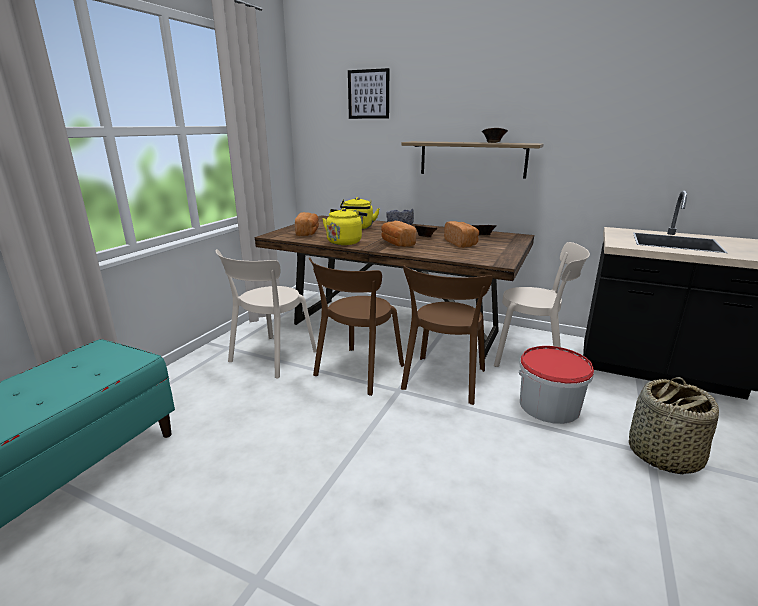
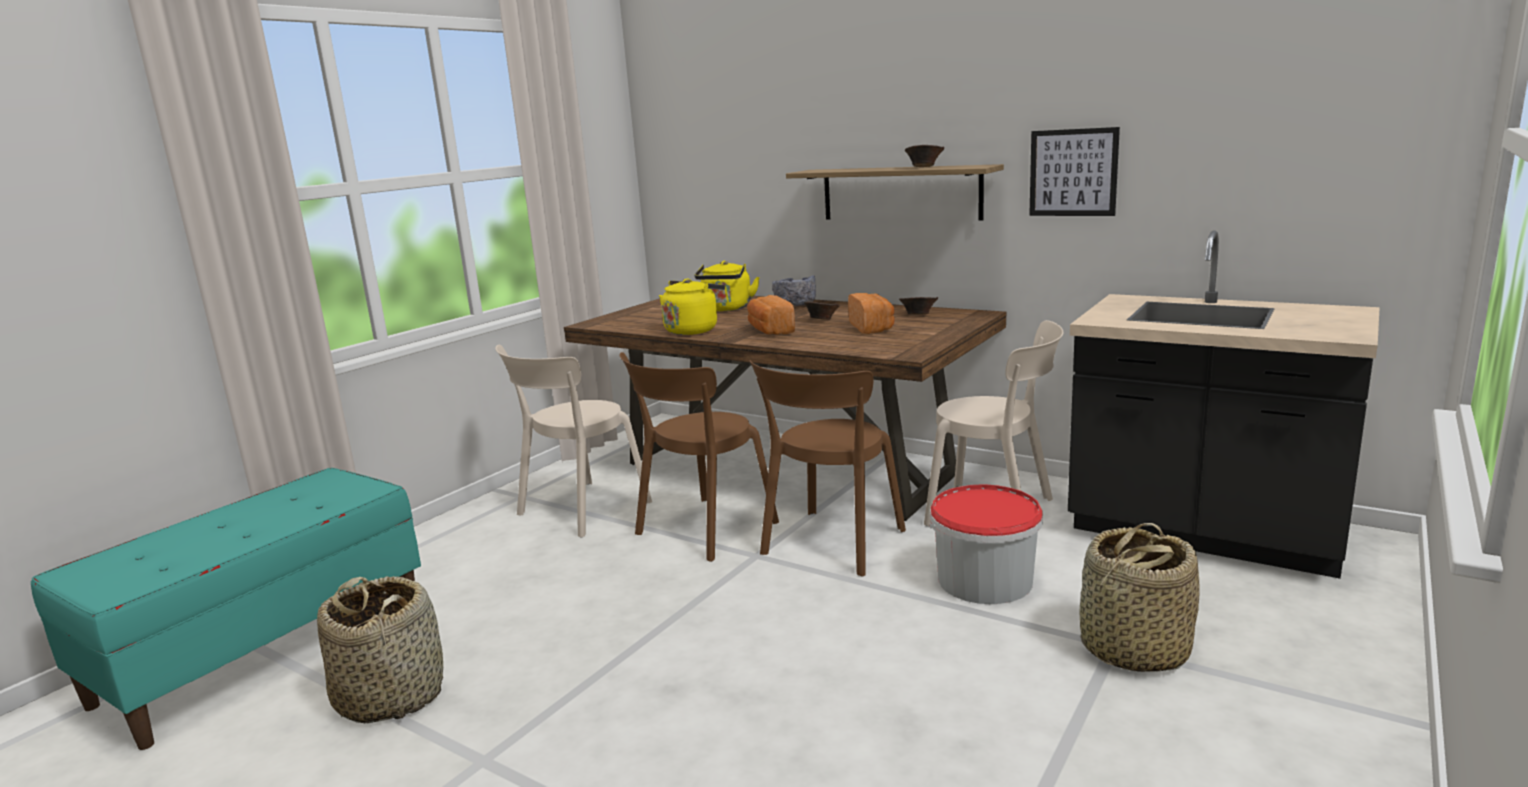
camera: 10 degrees right, 5 degrees down
bread [295,212,319,236] -> none
picture [348,68,389,119] -> picture moved to [1029,127,1120,216]
none -> basket [317,576,443,723]

